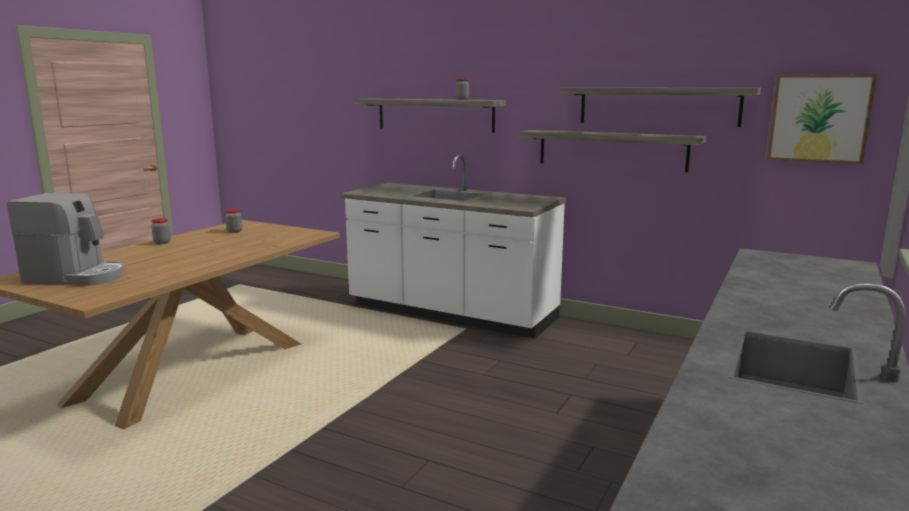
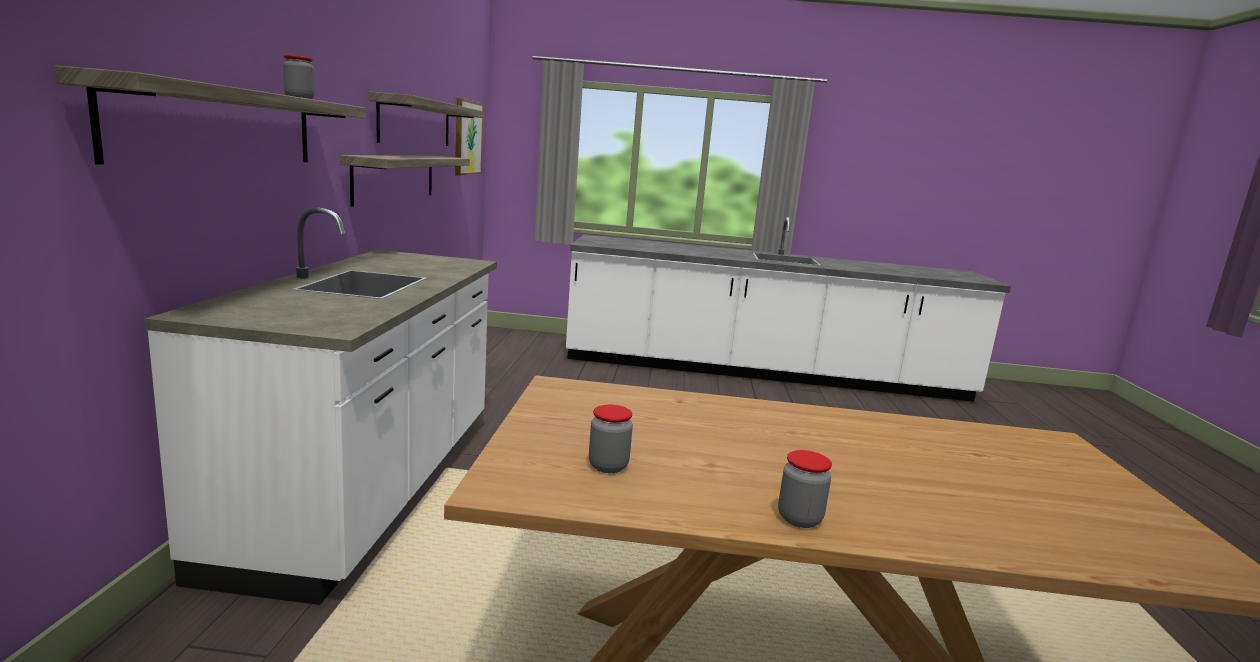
camera: 115 degrees left, 0 degrees up
coffee machine [7,193,124,286] -> none

